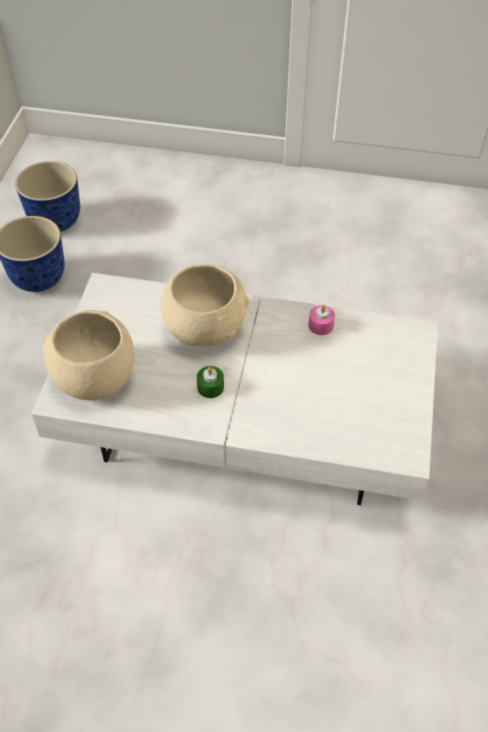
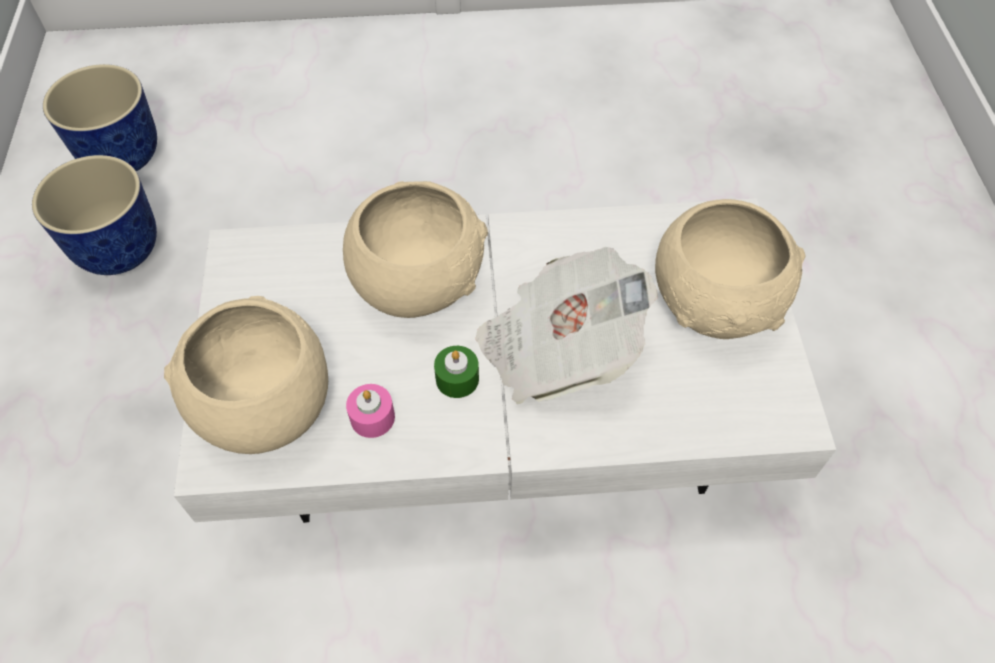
camera: 15 degrees left, 5 degrees up
pink candle [308,305,335,335] -> pink candle moved to [346,384,395,438]
none -> newspaper [475,247,658,404]
none -> beige bowl [655,199,806,339]

